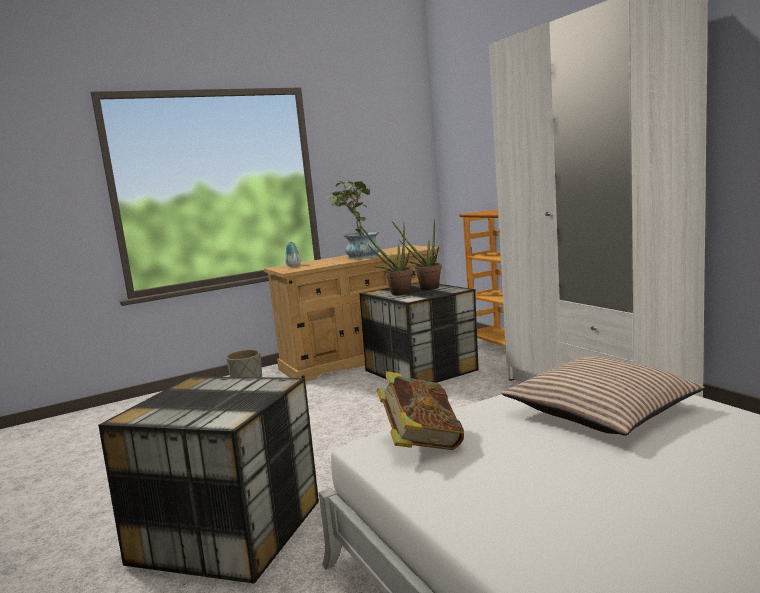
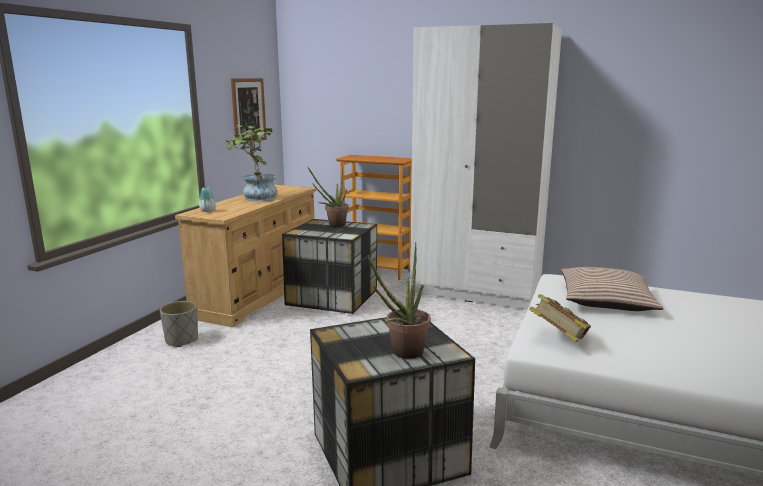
camera: 40 degrees left, 5 degrees up
potted plant [360,225,413,295] -> potted plant moved to [368,242,431,359]
none -> picture [231,78,267,145]

